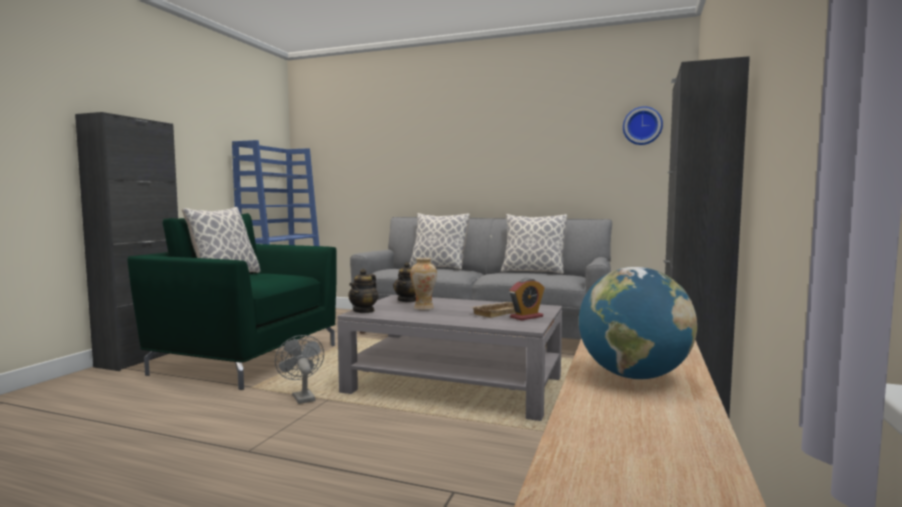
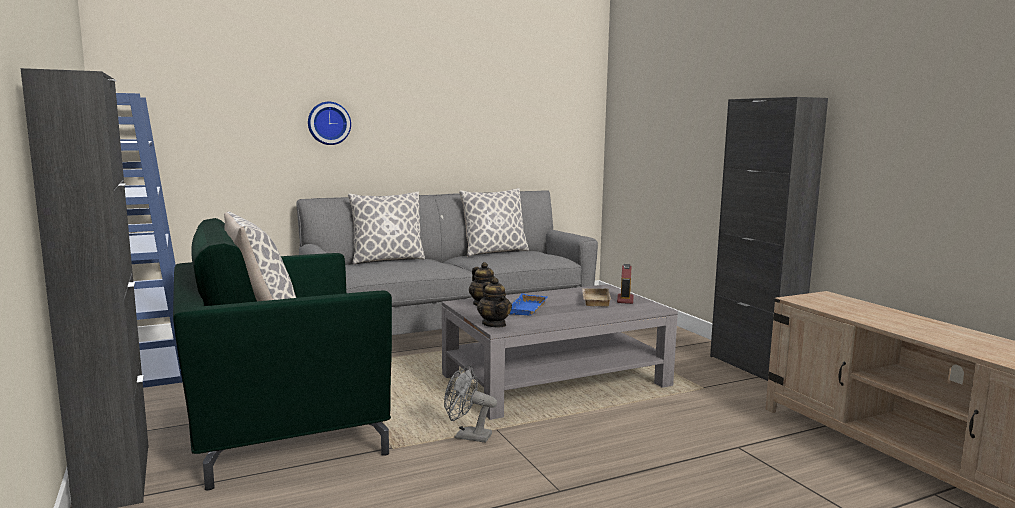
camera: 45 degrees left, 5 degrees up
vase [410,258,437,310] -> blue tray [509,293,548,316]
globe [579,267,697,379] -> none
wall clock [623,106,663,145] -> wall clock moved to [308,102,351,145]

